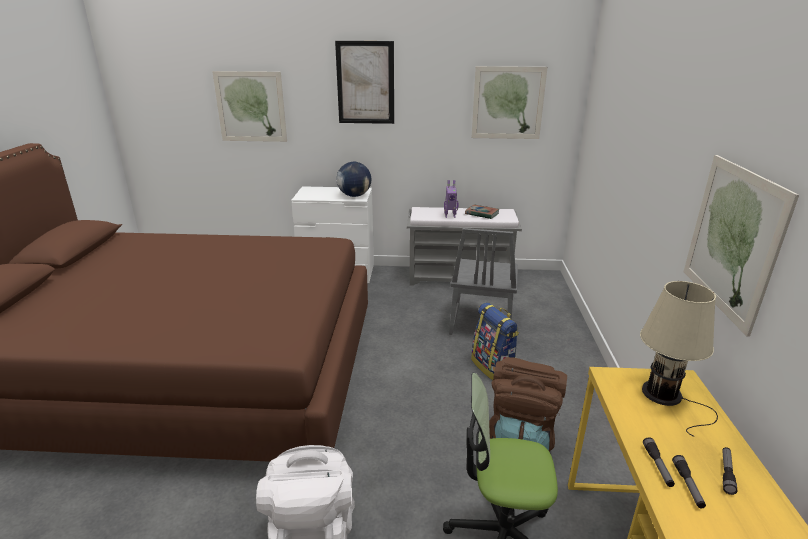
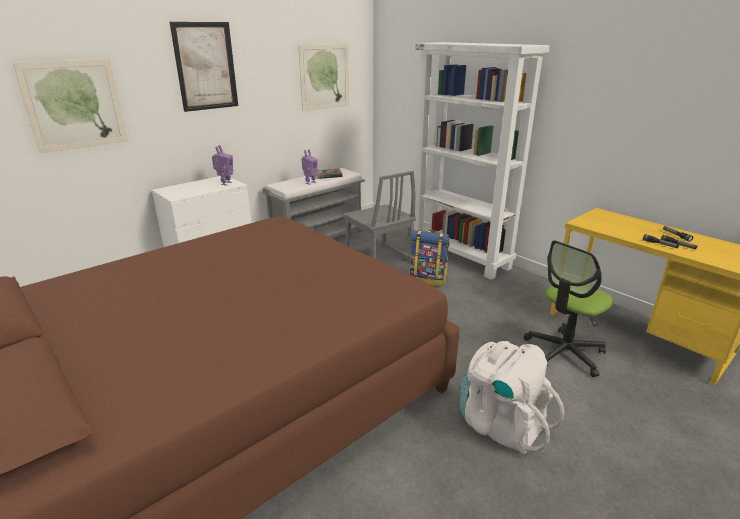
camera: 45 degrees left, 0 degrees up
globe [337,162,371,197] -> toy robot [212,145,233,186]
brown backpack [489,357,567,452] -> none
beige table lamp [640,281,718,437] -> none
picture [683,155,799,337] -> none
none -> white bookcase [414,42,550,280]

